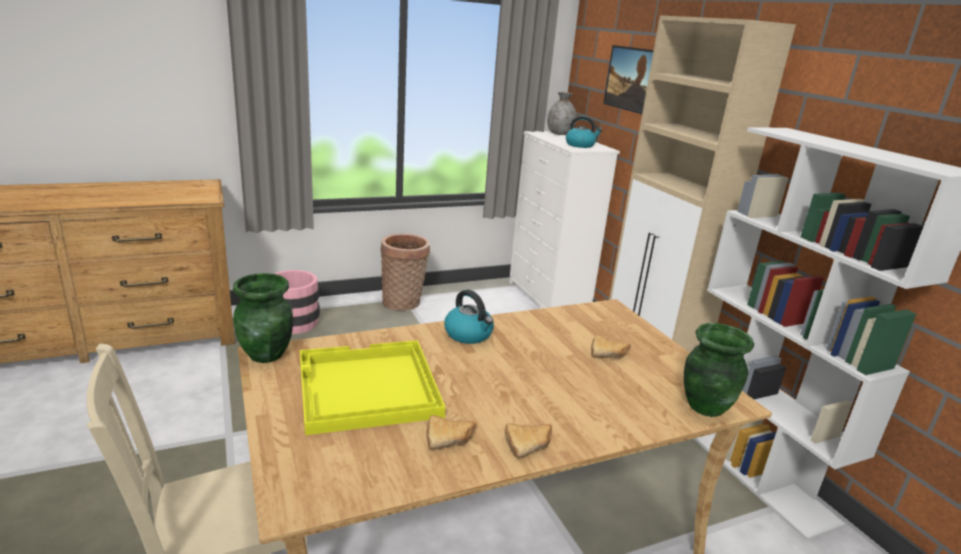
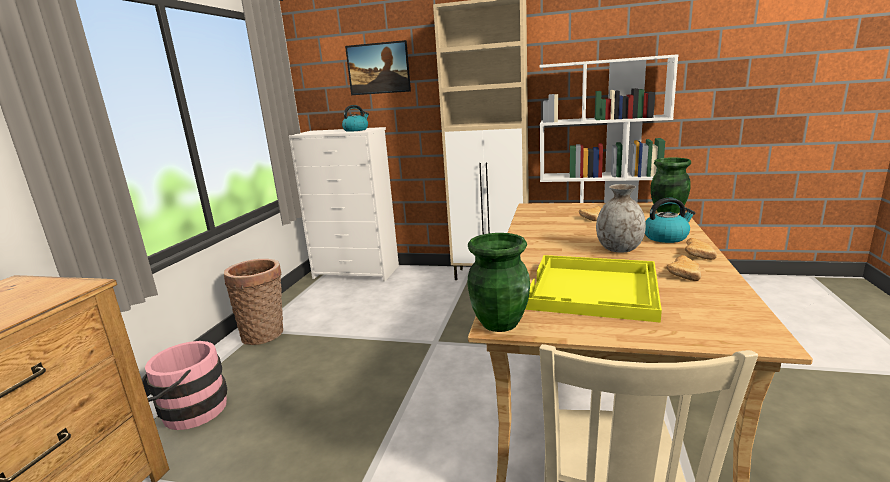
camera: 50 degrees left, 5 degrees down
kettle [444,290,494,344] -> kettle moved to [645,198,695,243]
grey vase [547,92,576,135] -> grey vase moved to [596,184,646,253]

